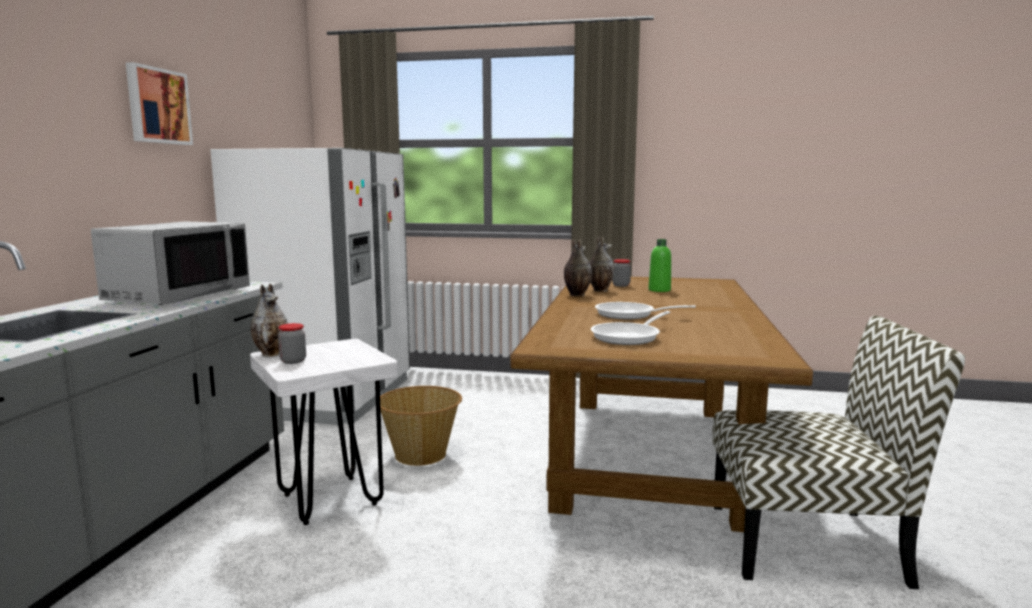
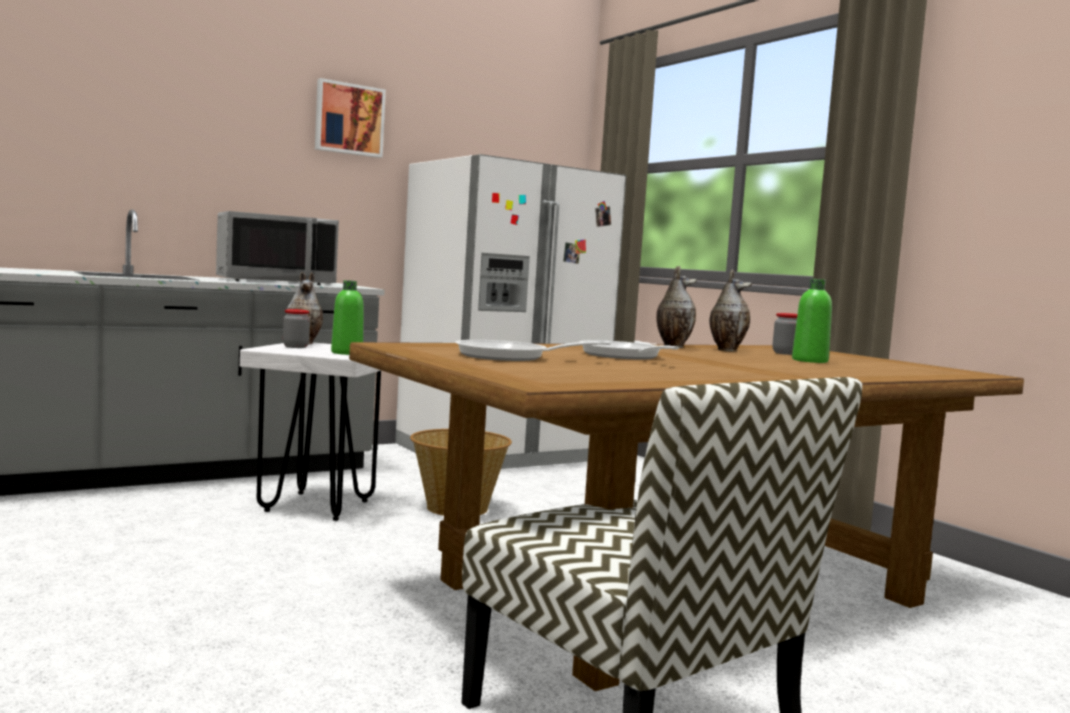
camera: 45 degrees right, 5 degrees down
none -> green bottle [331,280,364,355]

